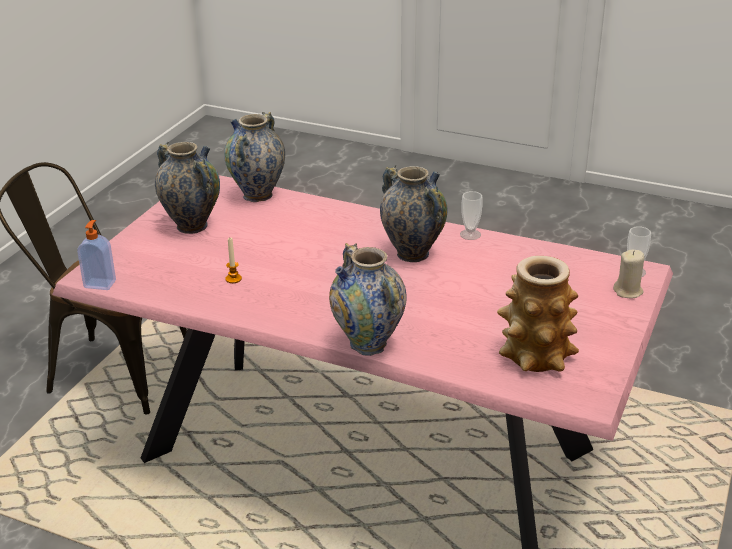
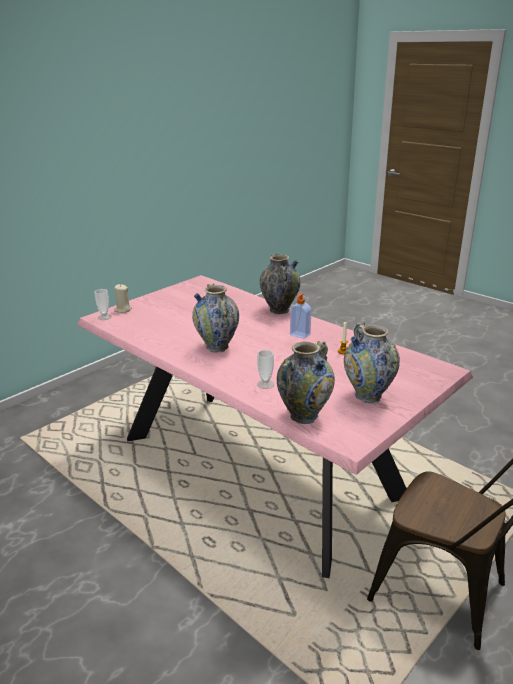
camera: 160 degrees left, 5 degrees down
soap dispenser [77,220,116,290] -> soap dispenser moved to [290,294,311,339]
cup [460,191,483,240] -> cup moved to [257,350,274,389]
vase [497,256,579,372] -> none

